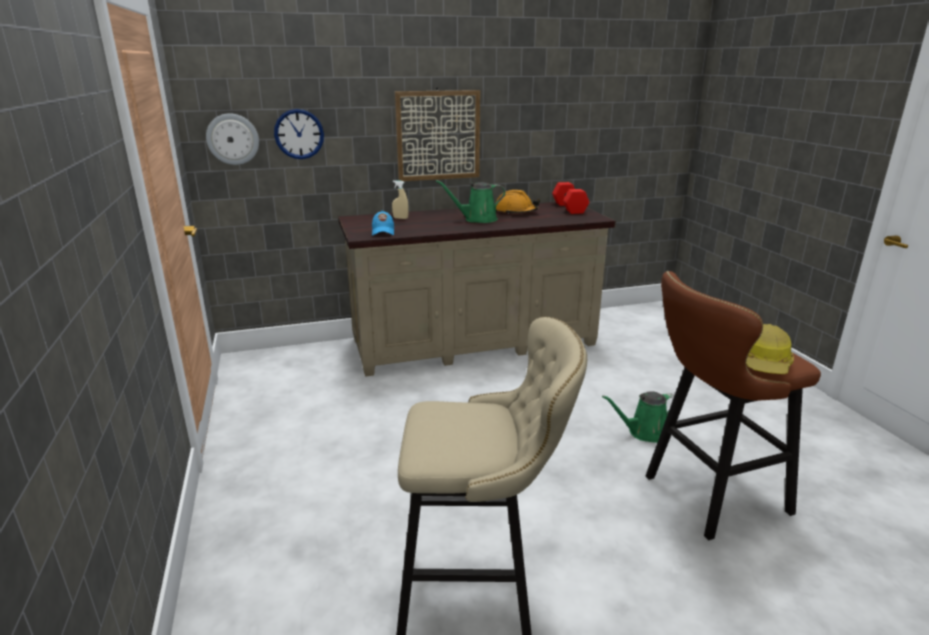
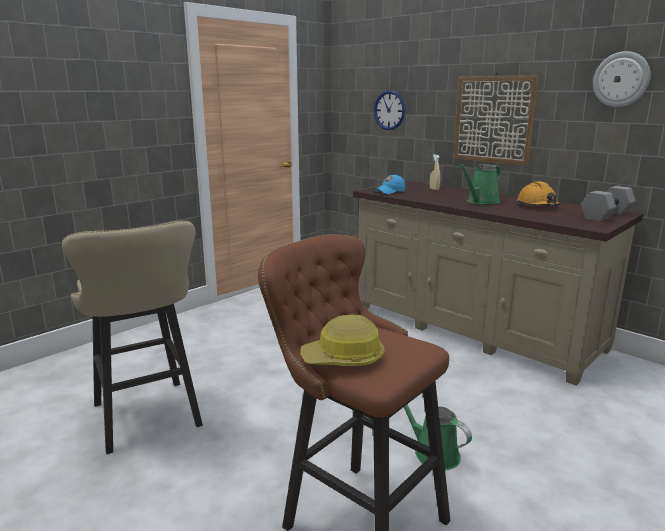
camera: 60 degrees right, 5 degrees down
wall clock [206,113,259,165] -> wall clock moved to [593,51,651,107]
green watering can [436,180,506,223] -> green watering can turned 90 degrees counterclockwise [459,164,501,204]
red dumbbell [552,182,590,214] -> grey dumbbell [581,186,636,221]

